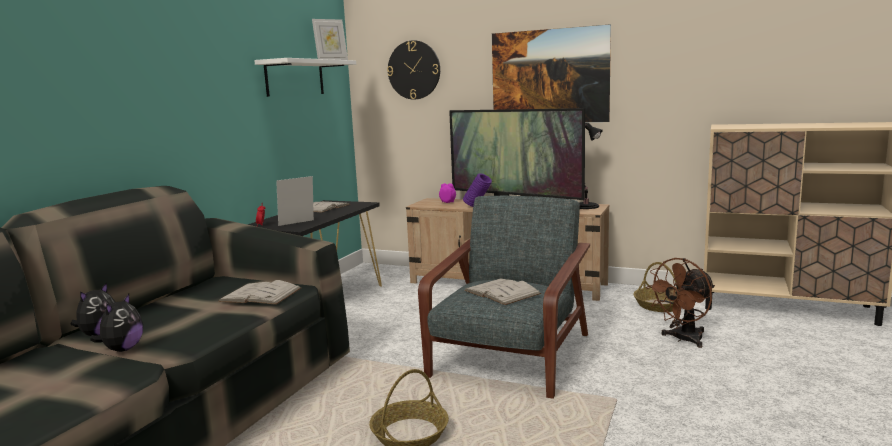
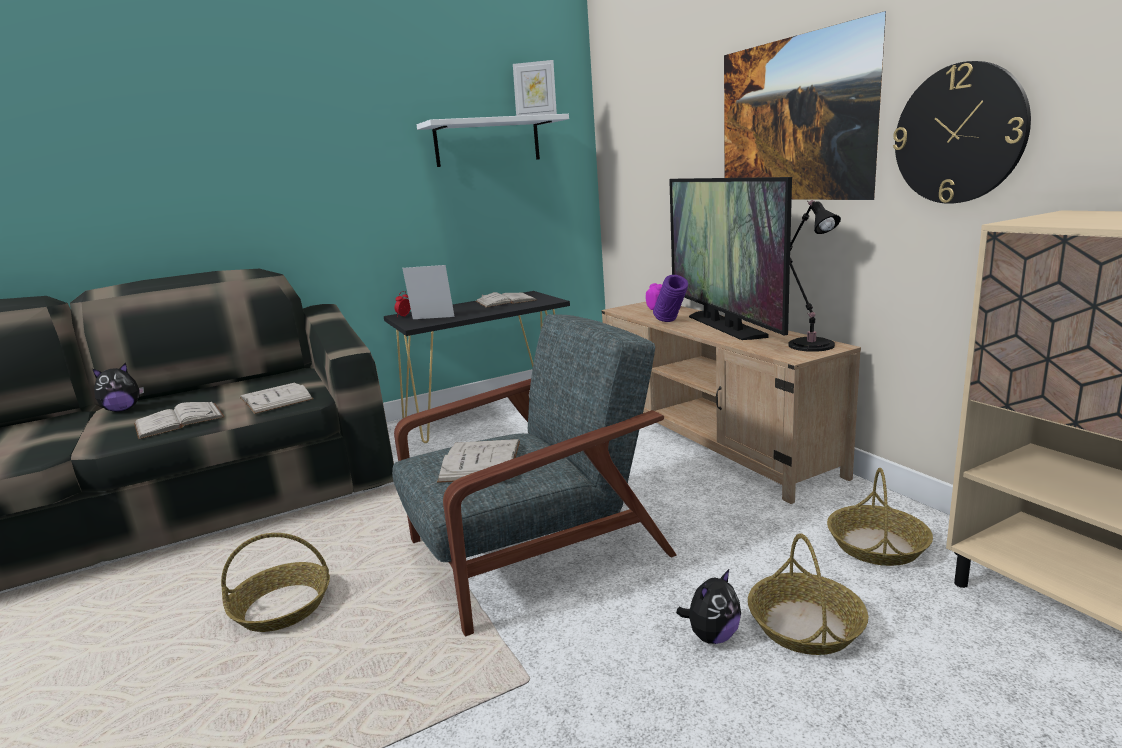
camera: 40 degrees right, 5 degrees up
plush toy [90,294,143,352] -> plush toy moved to [676,569,741,644]
wall clock [387,40,440,100] -> wall clock moved to [893,61,1031,204]
brown fan [646,258,715,348] -> basket [748,533,868,655]
none -> white book [134,402,225,439]

